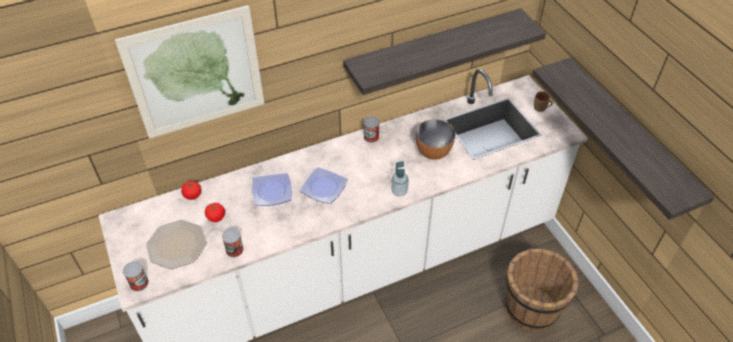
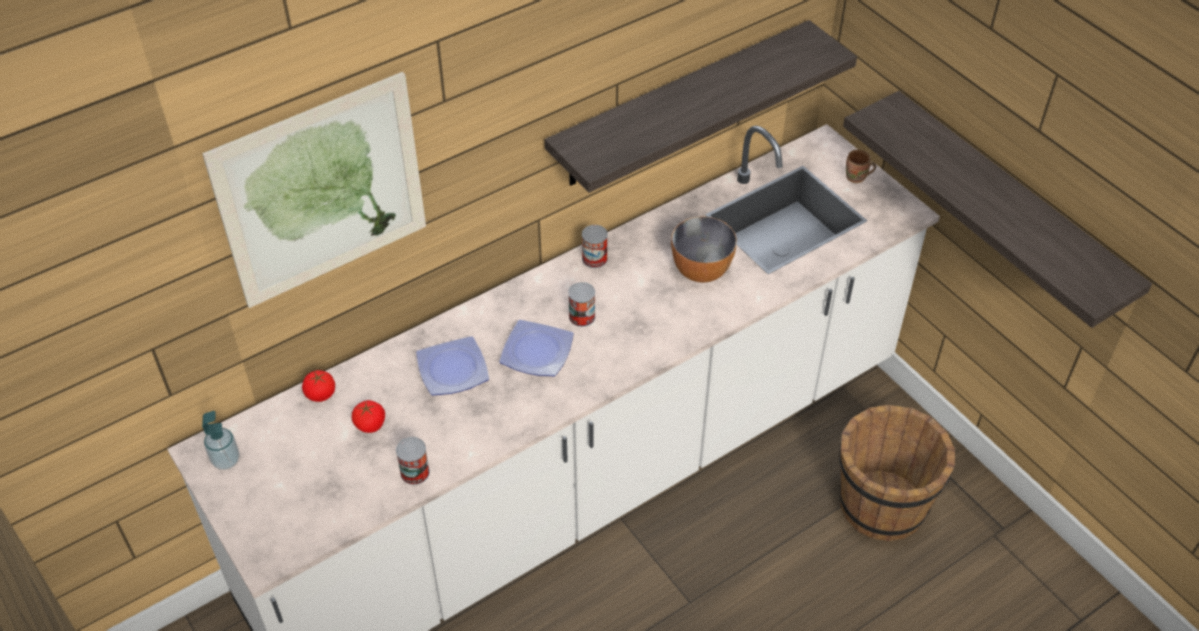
camera: 10 degrees left, 0 degrees up
can [123,261,149,291] -> can moved to [568,282,595,327]
plate [146,220,207,269] -> none
soap dispenser [391,161,409,197] -> soap dispenser moved to [202,411,240,470]

